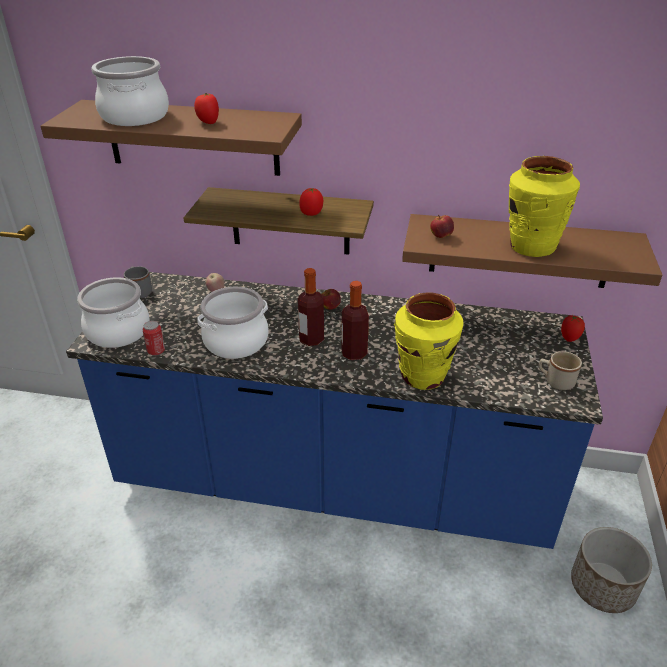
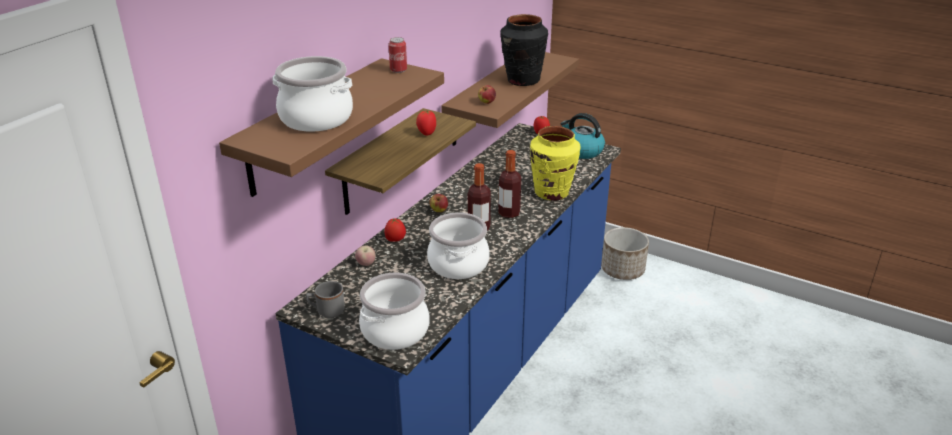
camera: 70 degrees left, 5 degrees down
can [143,321,165,356] -> can moved to [388,37,407,73]
tomato [194,93,219,124] -> tomato moved to [384,218,406,242]
yellow vase [509,156,580,257] -> black vase [500,14,548,86]
beige mug [539,351,582,390] -> kettle [560,113,605,159]

